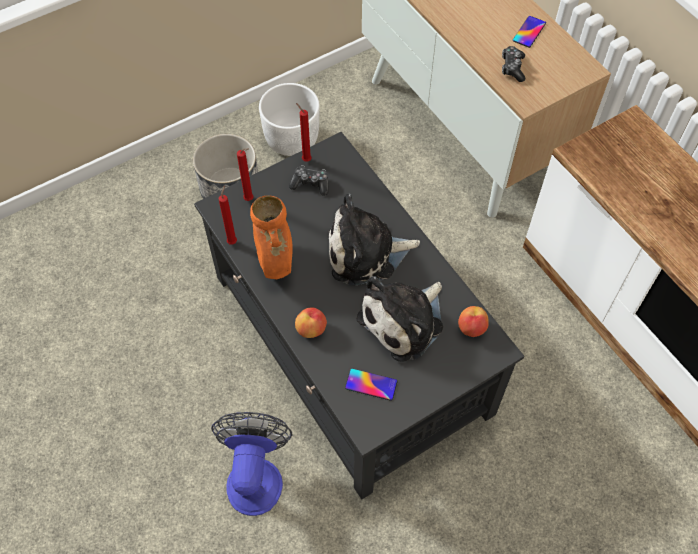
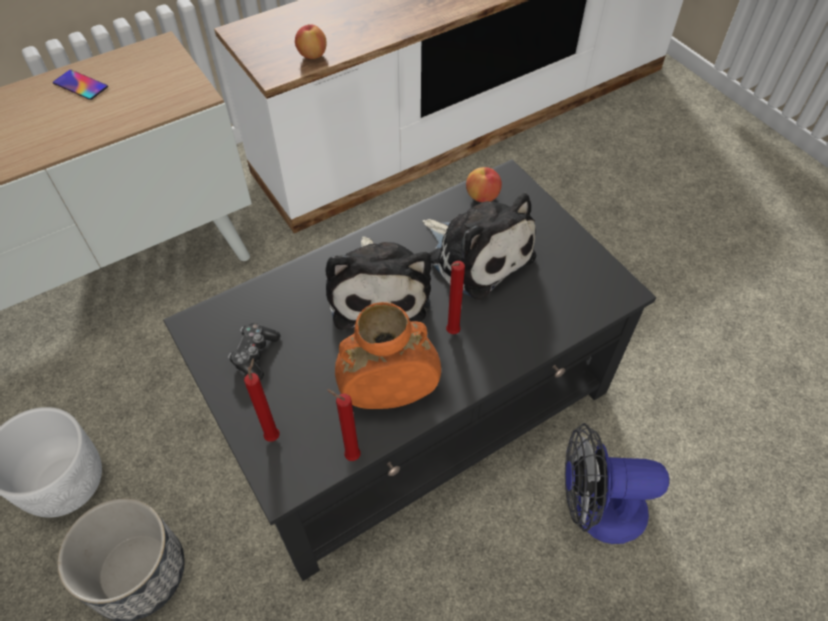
camera: 90 degrees left, 5 degrees down
apple [295,307,327,338] -> apple moved to [295,25,326,59]
red candle [296,103,312,162] -> red candle moved to [446,261,465,334]
phone [345,369,398,401] -> none
game controller [502,46,526,82] -> none

